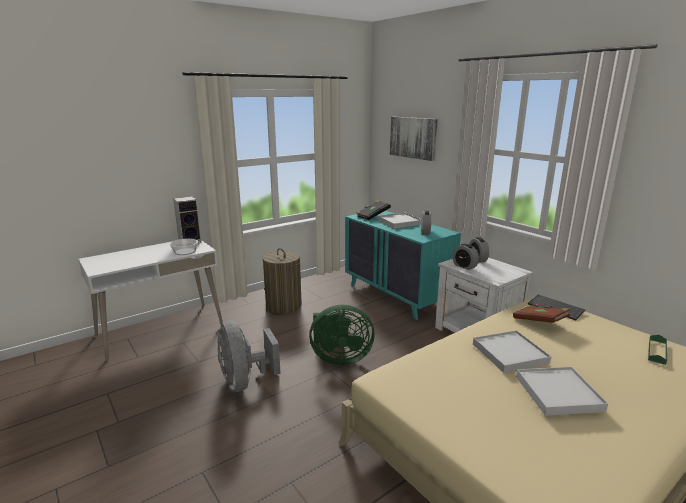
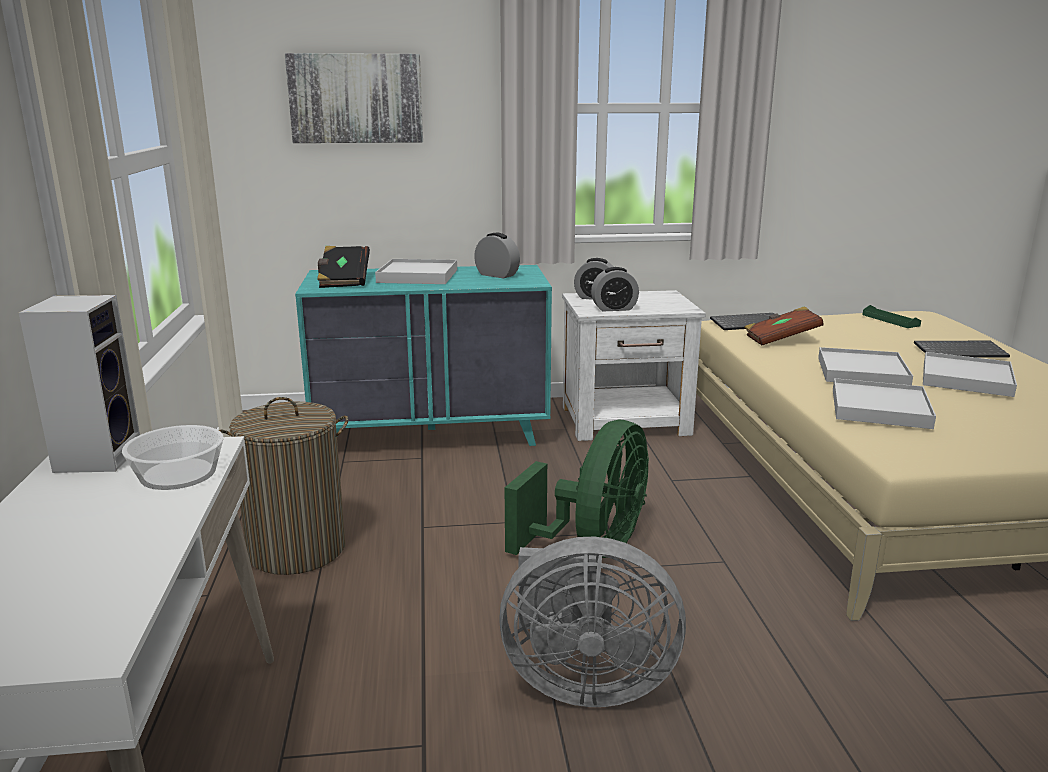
camera: 60 degrees left, 0 degrees up
none -> white tray [833,378,936,429]
none -> keyboard [914,341,1010,358]

